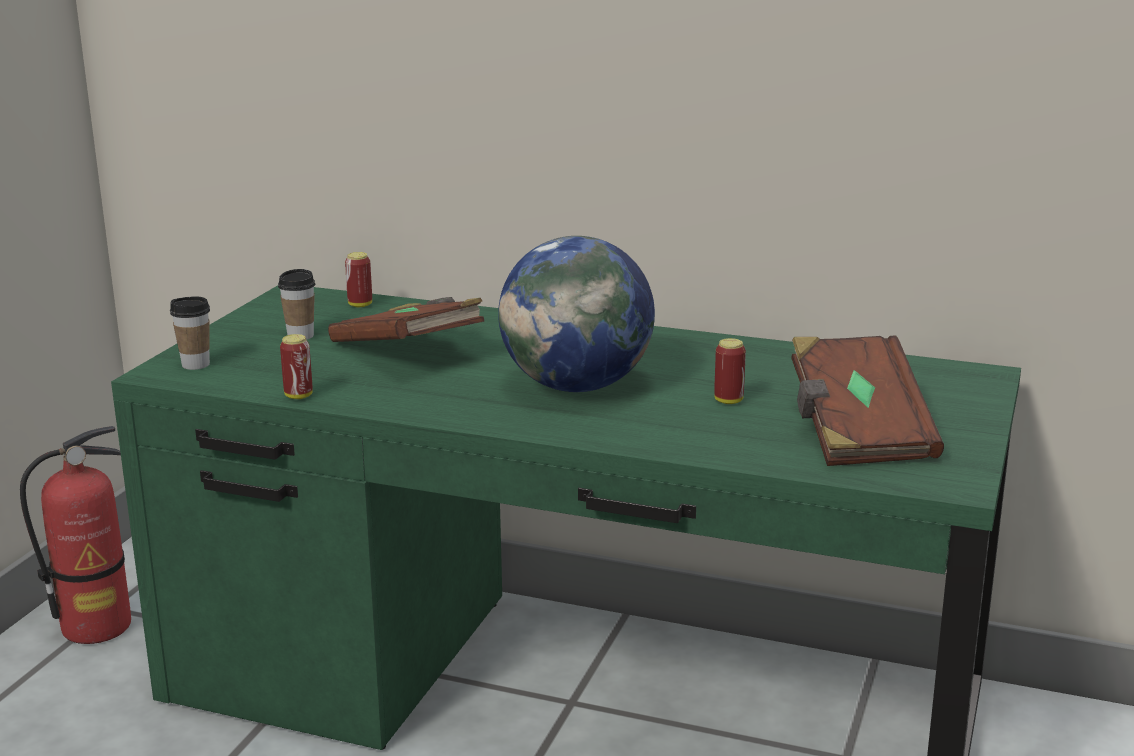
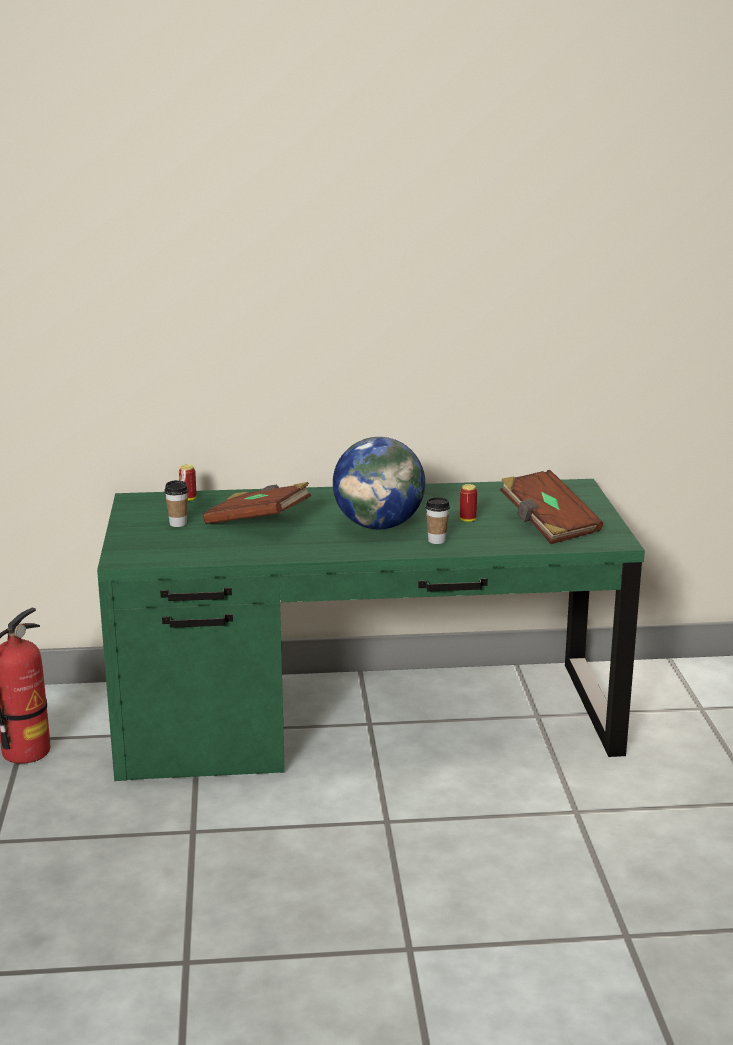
camera: 25 degrees left, 0 degrees up
cup [170,296,210,370] -> cup moved to [425,497,450,544]
can [280,334,313,399] -> none

